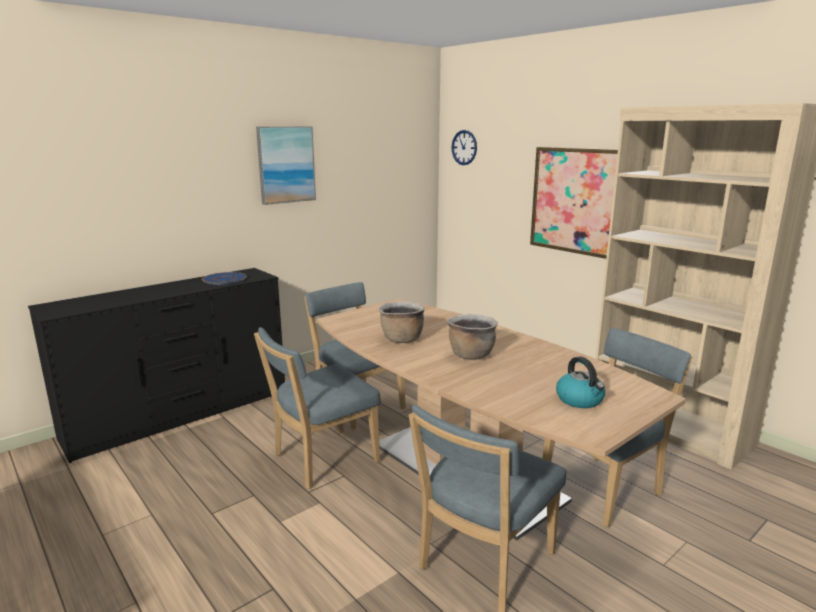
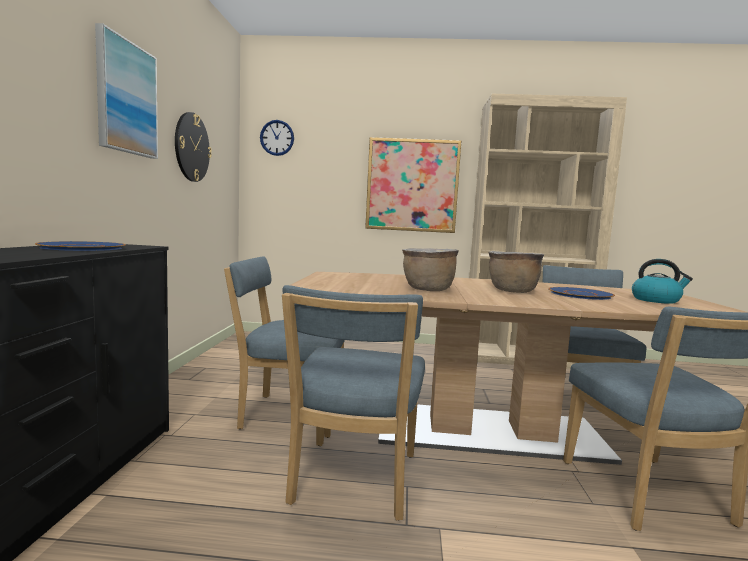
camera: 45 degrees left, 10 degrees down
none -> wall clock [175,112,212,182]
none -> blue plate [548,287,615,300]

